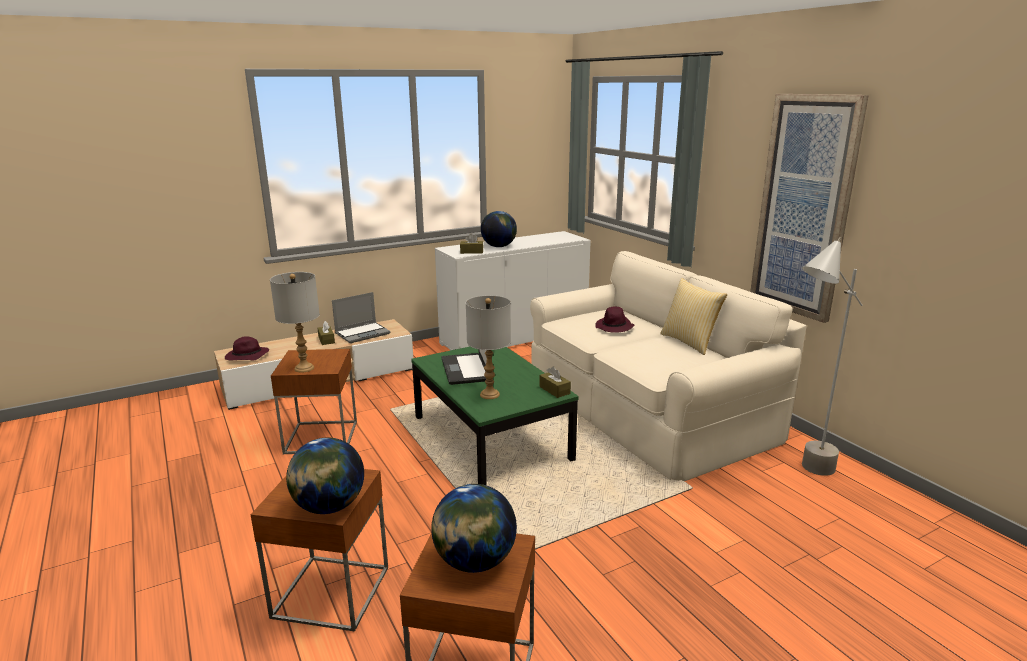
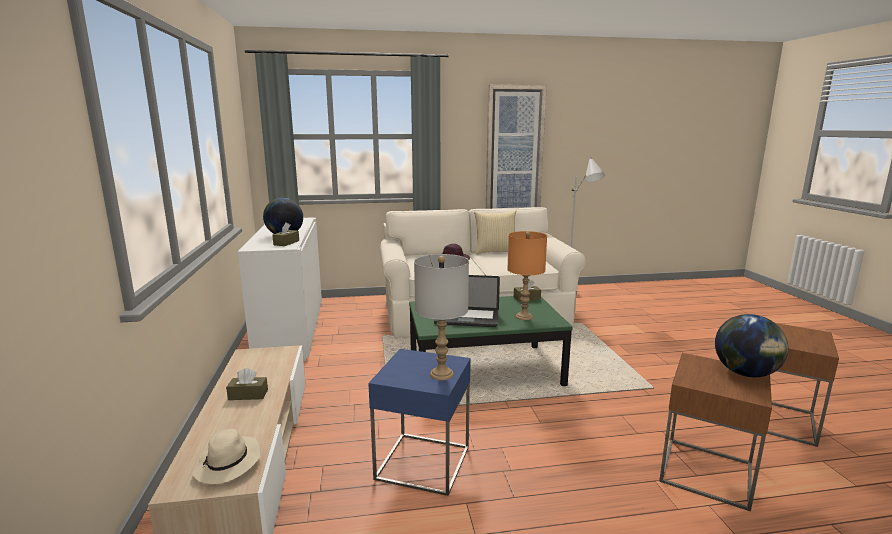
camera: 70 degrees left, 5 degrees down
purple hat [225,336,269,361] -> beige hat [192,429,260,484]
brown side table [271,349,357,454] -> blue side table [368,349,471,496]
laptop [332,292,390,343] -> none
globe [431,484,517,573] -> none
grey table lamp [466,295,511,399] -> orange table lamp [507,231,547,320]

